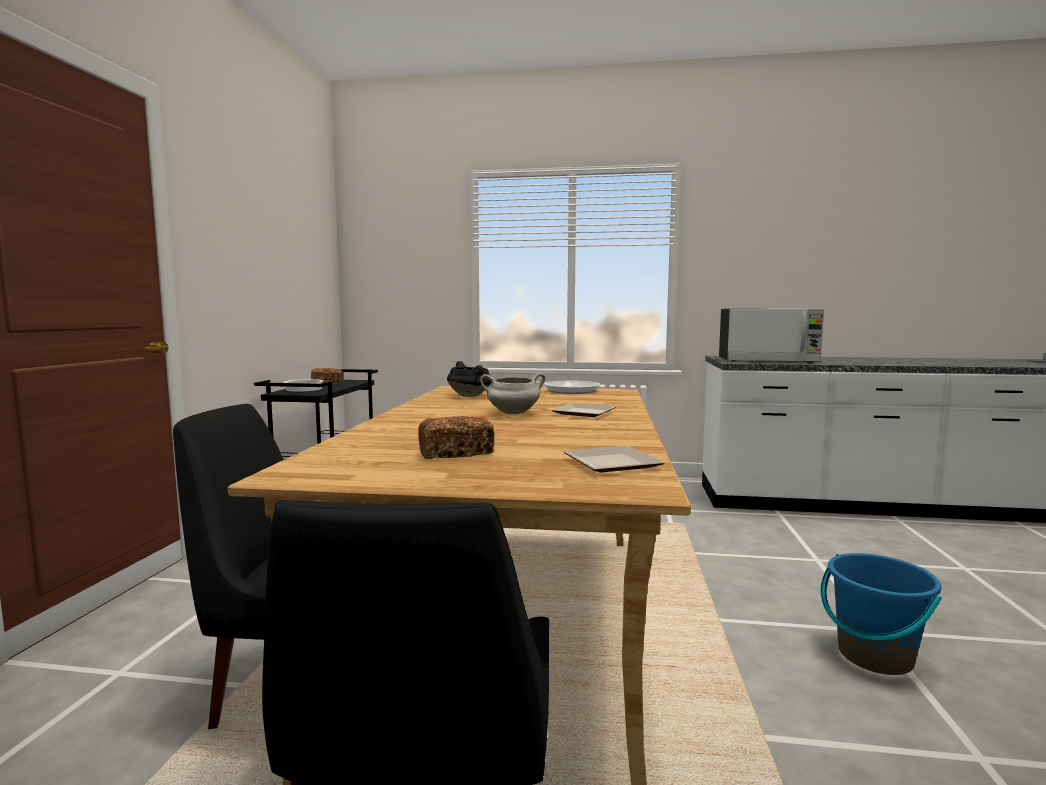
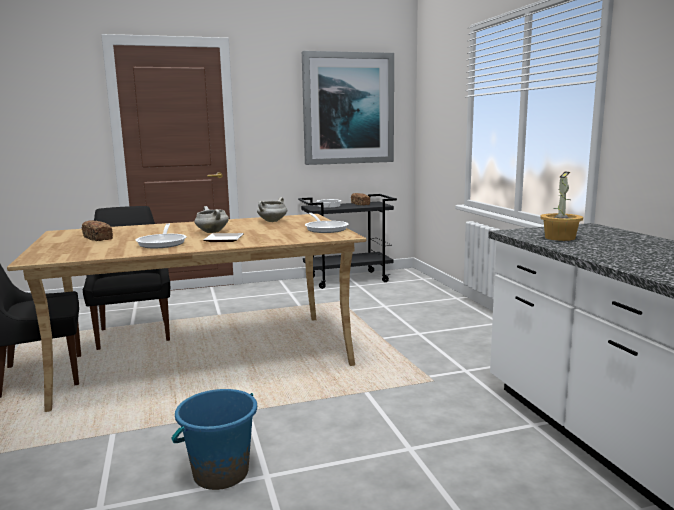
camera: 65 degrees right, 5 degrees up
black cooking pot [447,361,491,397] -> white cooking pot [257,197,287,222]
plate [563,446,665,473] -> none
microwave [719,309,824,363] -> potted plant [540,171,583,241]
none -> frying pan [135,224,187,248]
none -> picture [302,51,394,165]

